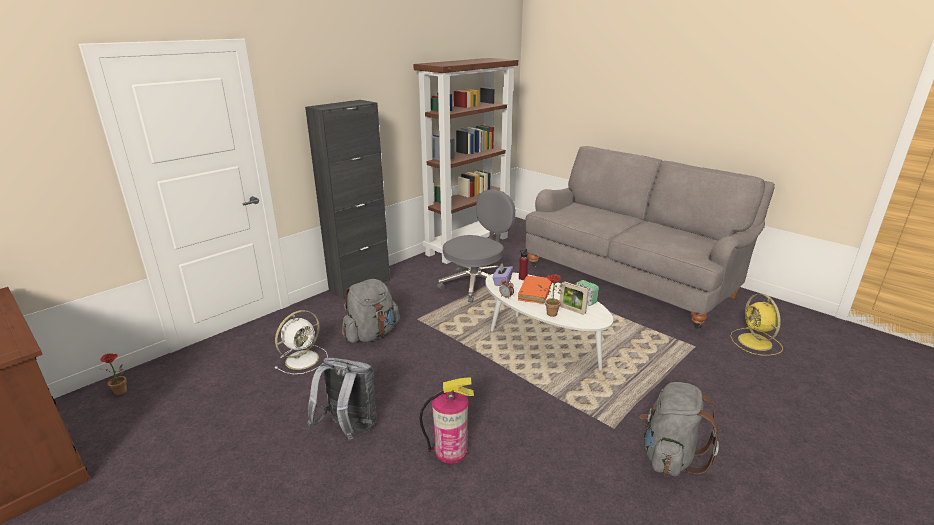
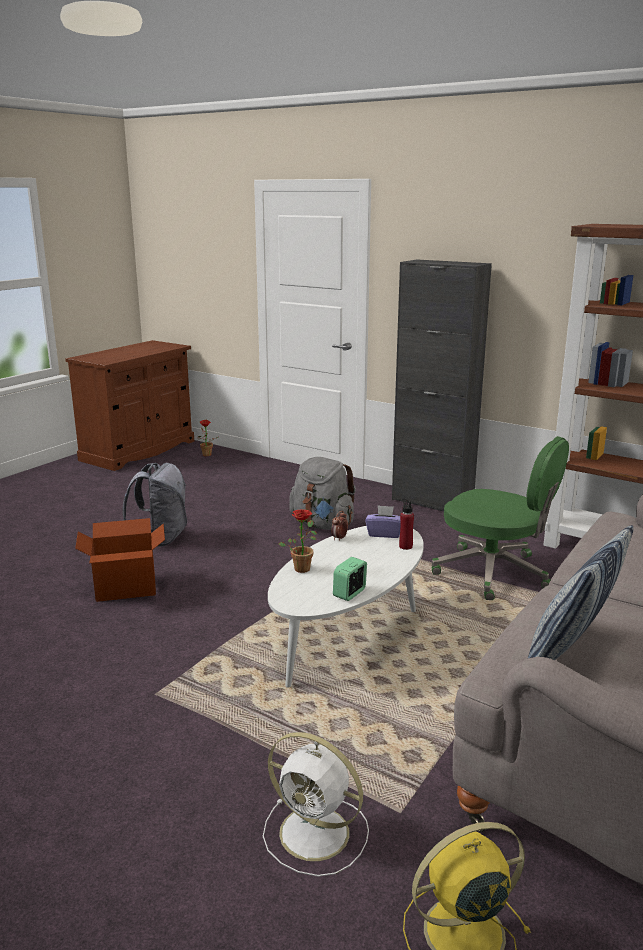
camera: 80 degrees right, 5 degrees down
white fan [275,310,328,374] -> white fan moved to [263,732,369,877]
fire extinguisher [419,378,474,464] -> cardboard box [75,518,165,602]
grey office chair [437,189,516,302] -> green office chair [432,436,569,600]
orange book [518,276,552,303] -> none
picture frame [560,281,589,314] -> none
grey backpack [639,382,719,476] -> none
none -> pillow [528,525,633,660]

